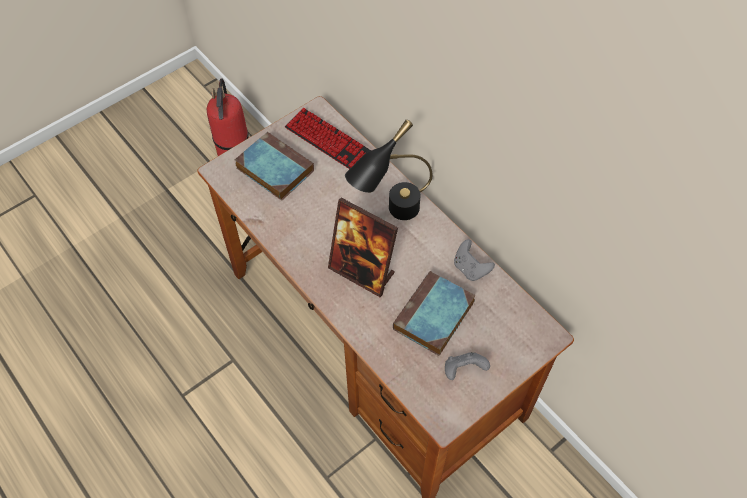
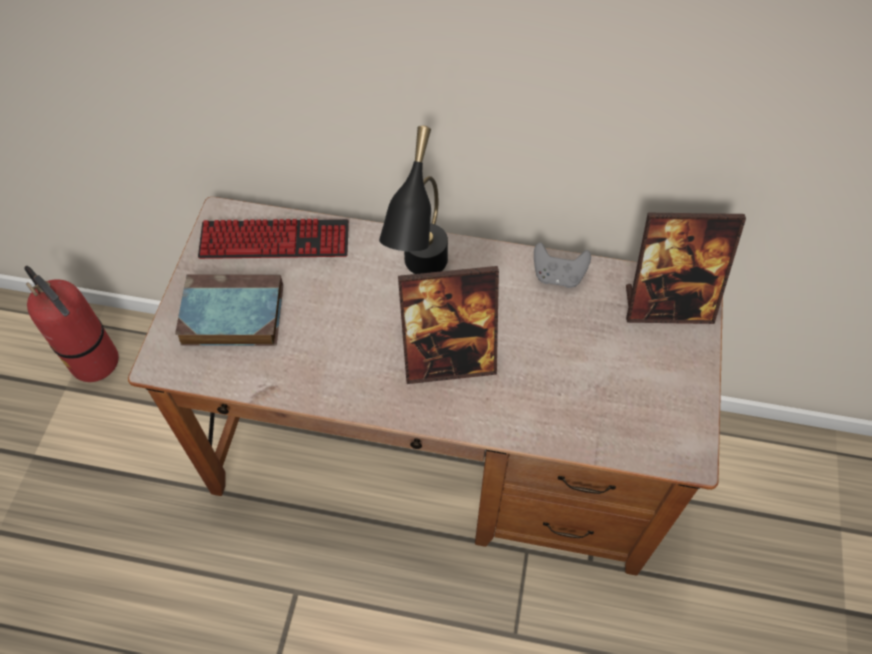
camera: 40 degrees left, 0 degrees up
book [393,271,476,356] -> none
grey game controller [445,352,490,380] -> none
none -> picture frame [626,213,746,324]

